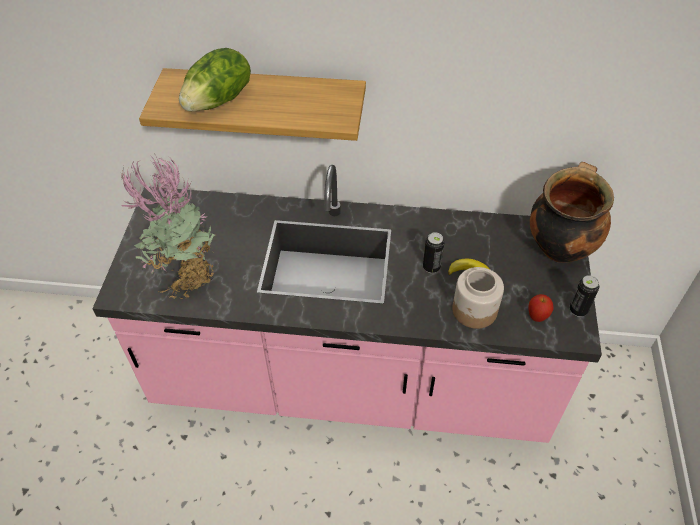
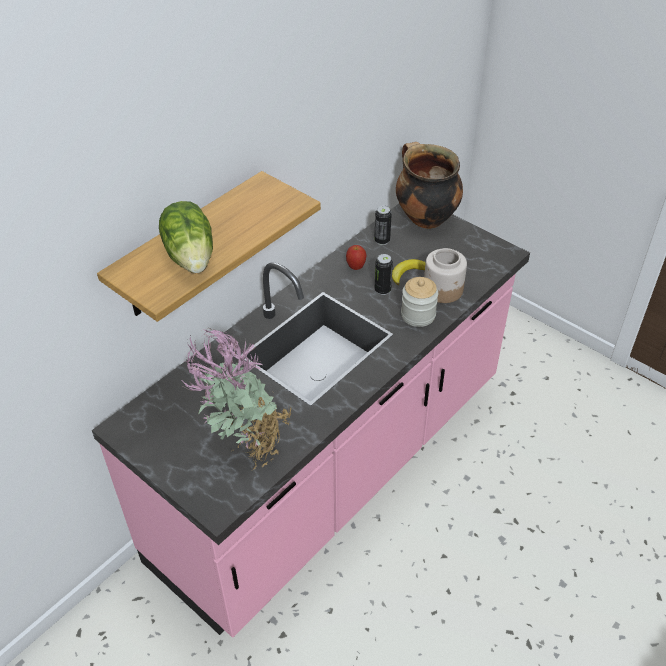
camera: 55 degrees left, 5 degrees down
apple [528,294,553,322] -> apple moved to [346,245,367,270]
can [570,275,599,317] -> can moved to [374,205,392,245]
none -> jar [401,277,438,327]

